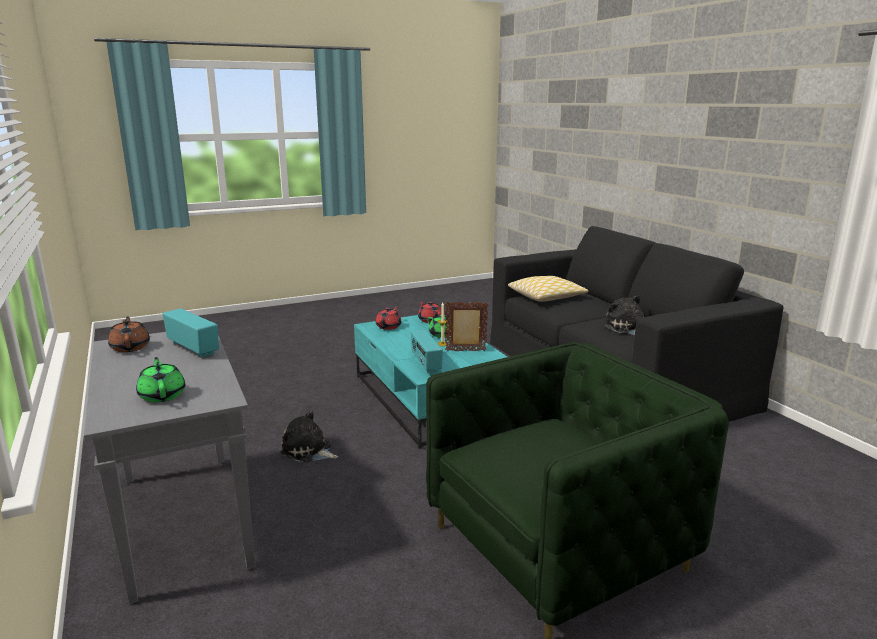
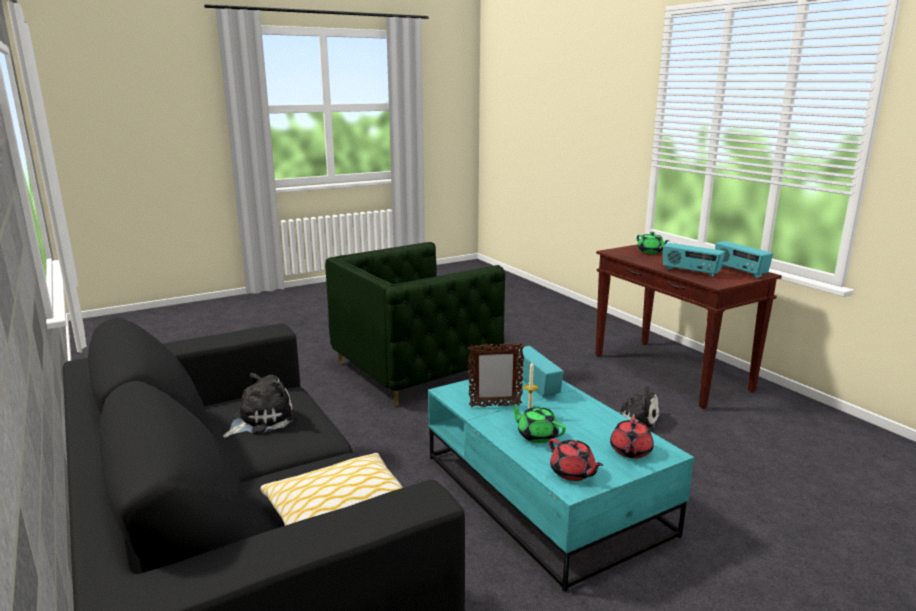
camera: 175 degrees right, 0 degrees up
grey console table [84,332,255,604] -> brown console table [596,244,782,409]
brown teapot [108,316,150,352] -> radio [715,241,773,278]
plush toy [604,295,644,335] -> plush toy turned 105 degrees counterclockwise [223,373,297,437]

